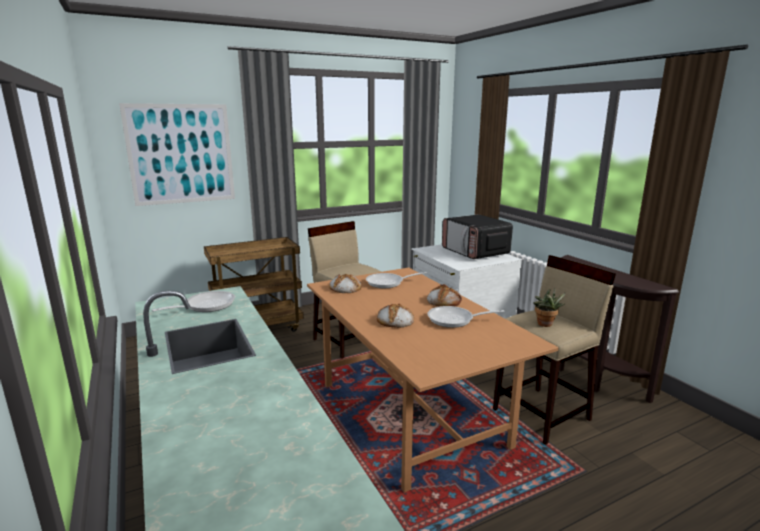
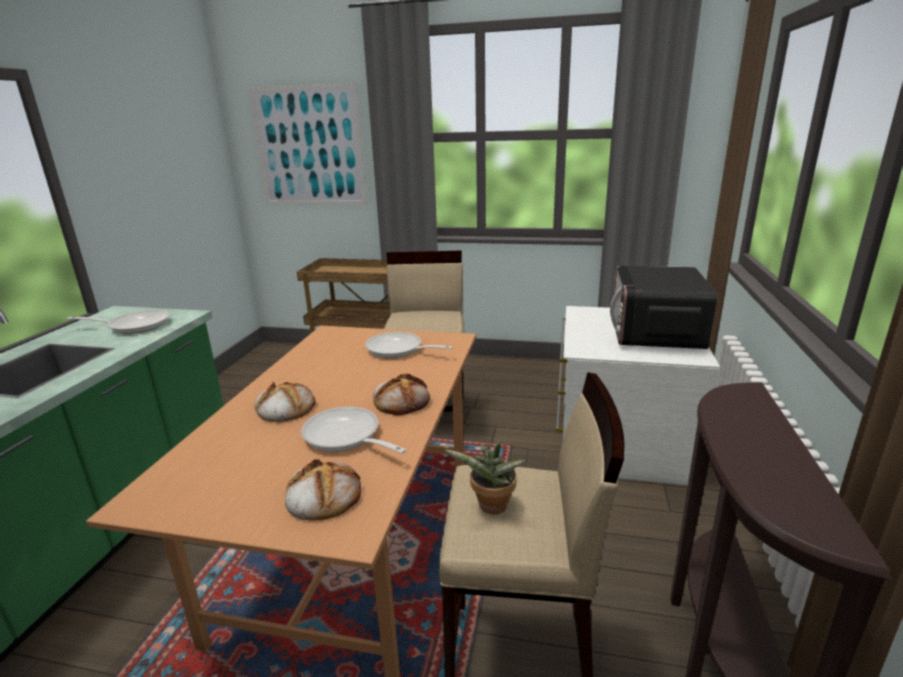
camera: 40 degrees right, 5 degrees up
bread [329,274,362,293] -> bread moved to [285,459,361,521]

